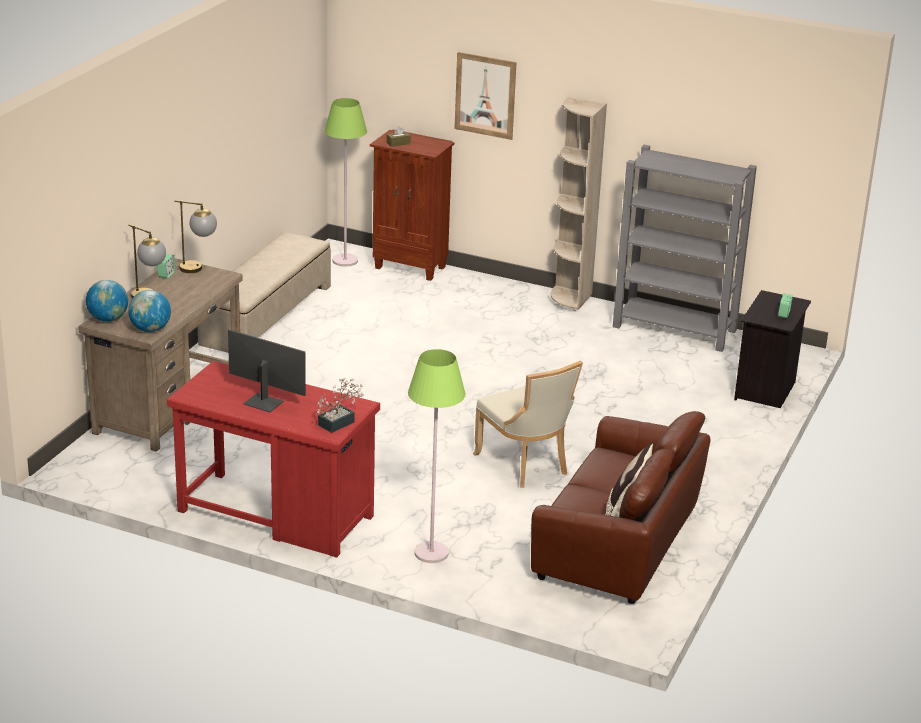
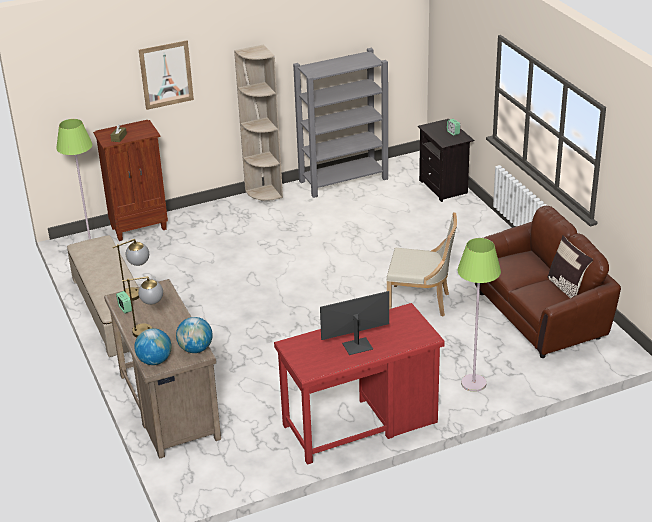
camera: 45 degrees left, 5 degrees up
potted plant [316,378,364,433] -> none

